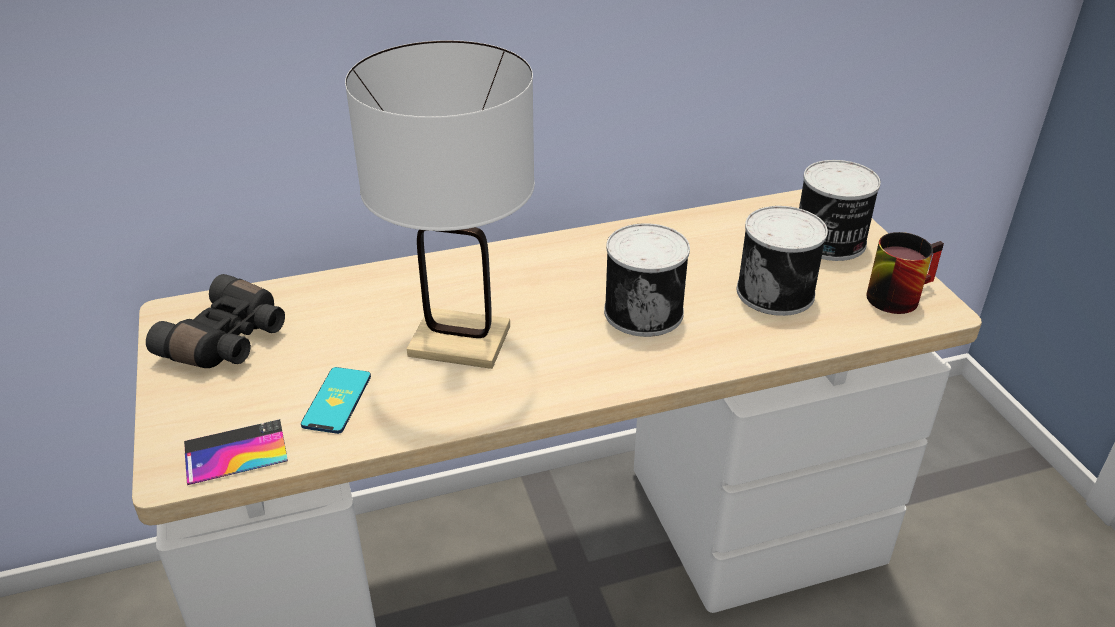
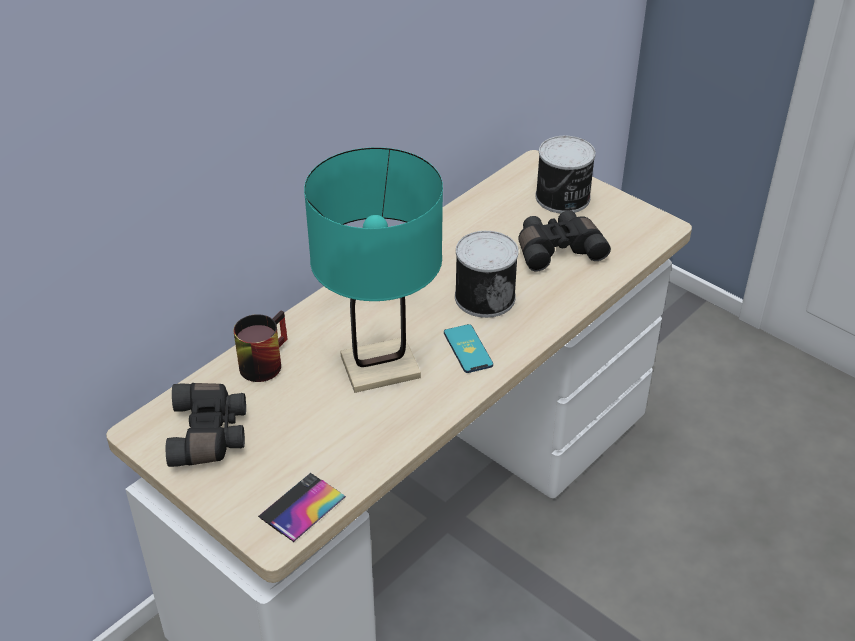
camera: 30 degrees left, 5 degrees up
phone [301,367,371,434] -> phone moved to [444,324,493,373]
white table lamp [345,40,535,369] -> turquoise table lamp [304,147,443,393]
can [737,206,828,316] -> black binoculars [519,210,611,271]
mug [866,232,944,314] -> mug moved to [233,311,287,382]

